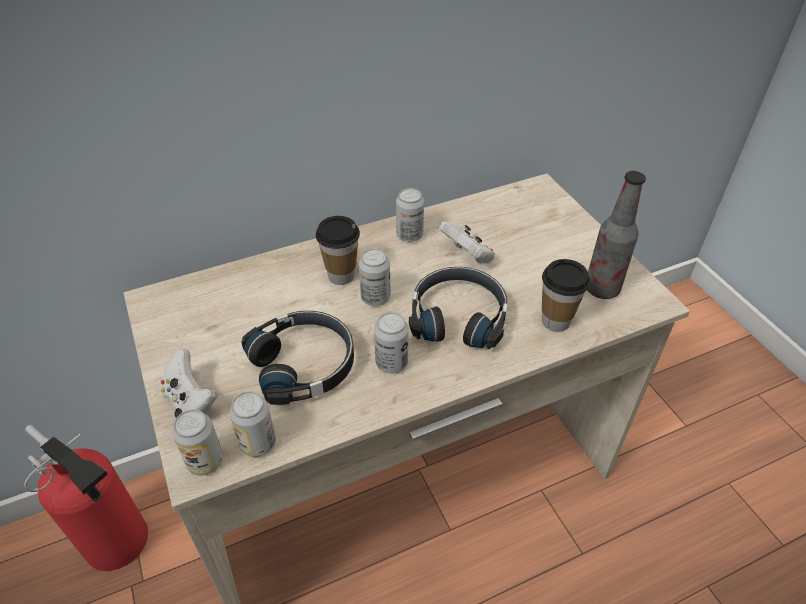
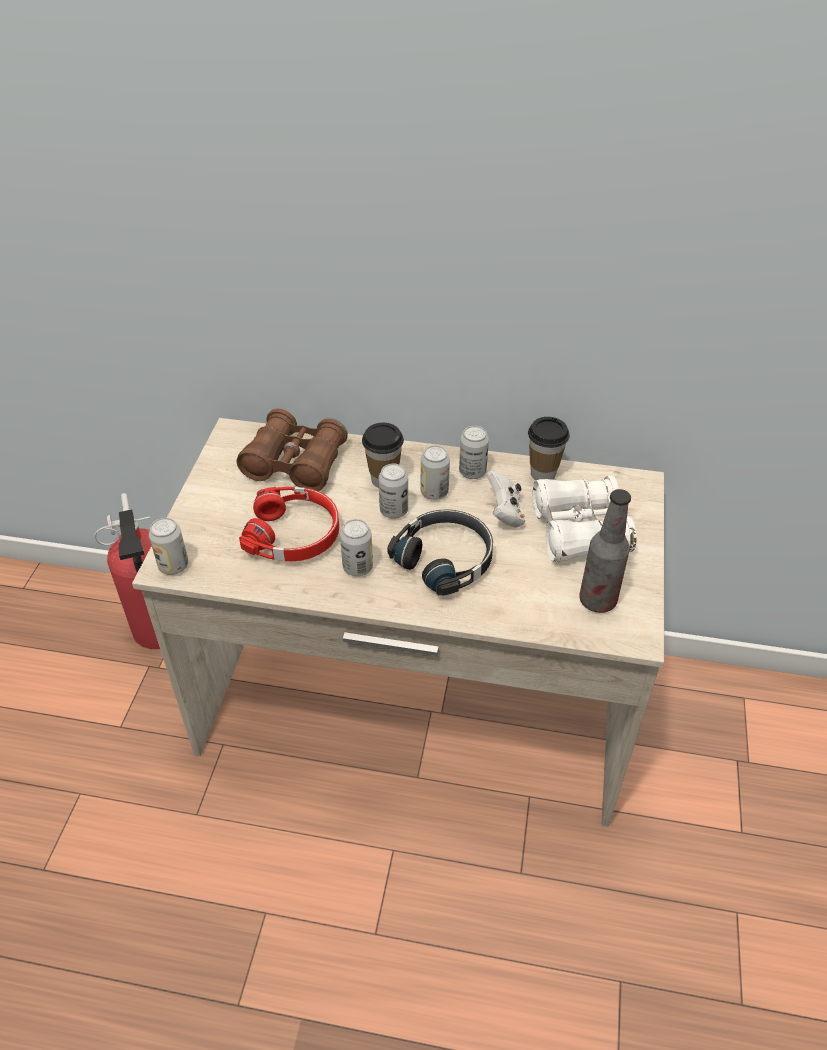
camera: 35 degrees right, 0 degrees up
white game controller [159,349,218,418] -> none
can [230,391,276,457] -> can moved to [421,445,450,500]
black headphones [241,311,354,405] -> red headphones [239,487,339,561]
cup [542,259,590,332] -> cup moved to [528,417,569,480]
none -> brown binoculars [237,409,348,491]
none -> white binoculars [533,475,636,562]

